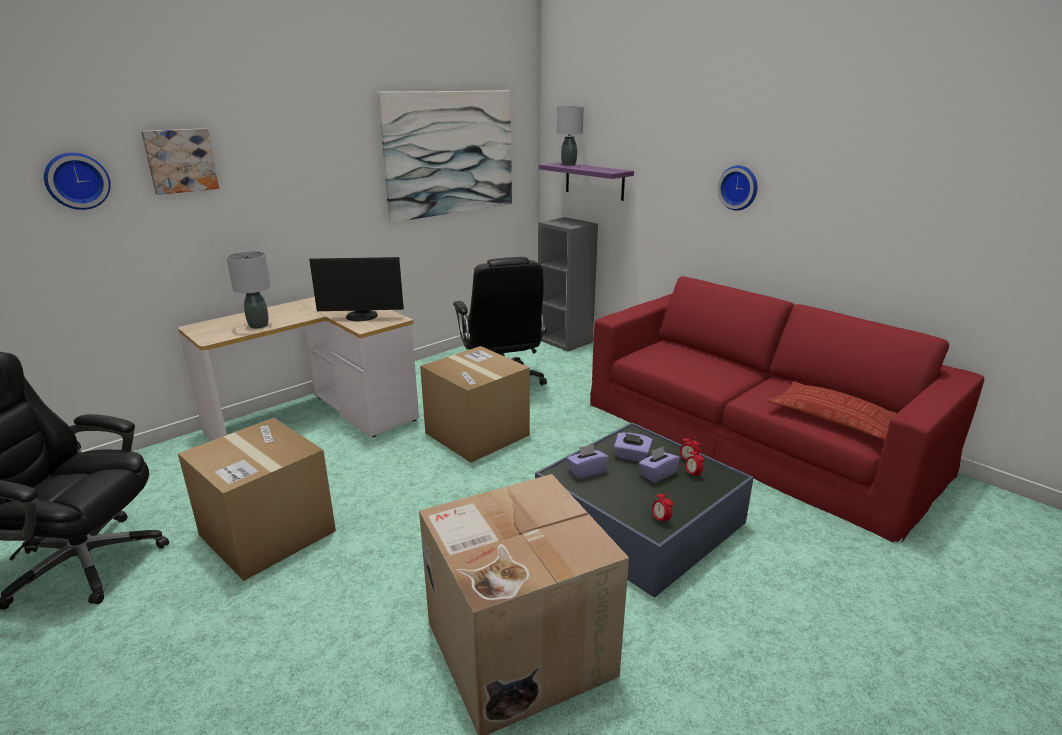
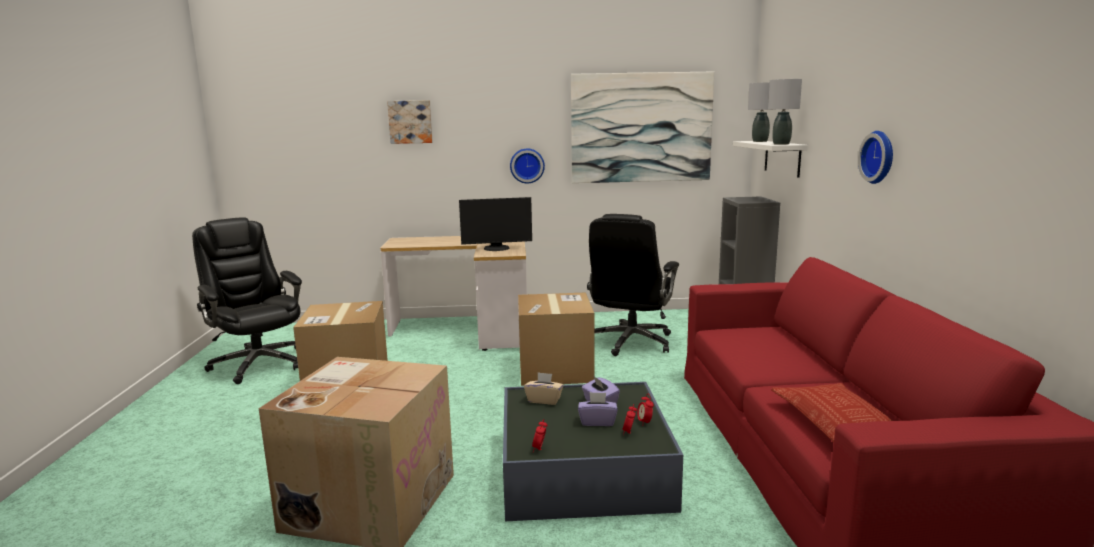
camera: 40 degrees right, 10 degrees down
wall clock [44,153,111,210] -> wall clock moved to [510,149,545,184]
grey table lamp [226,251,271,329] -> grey table lamp moved to [768,79,802,145]
monitor [309,257,404,321] -> monitor turned 45 degrees counterclockwise [459,197,532,251]
purple shelf [539,162,634,201] -> white shelf [733,141,807,178]
purple tissue box [567,444,609,479] -> beige tissue box [524,372,564,405]

